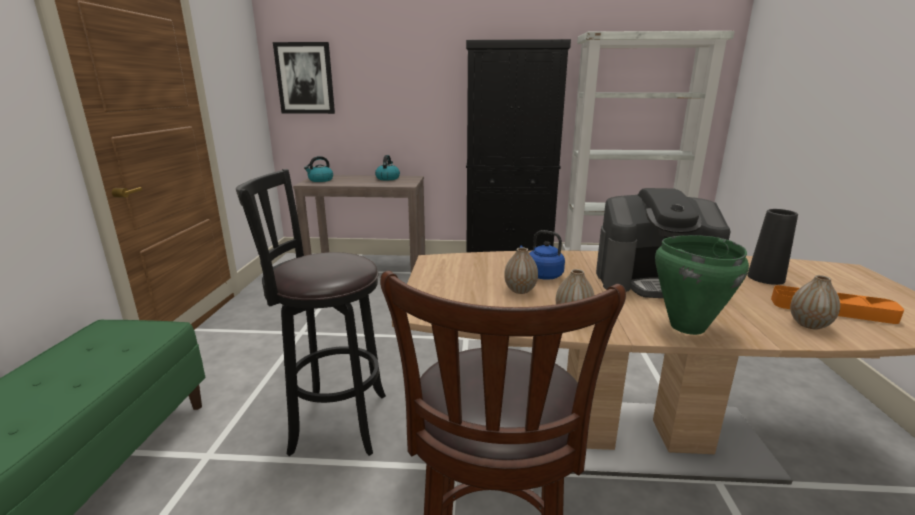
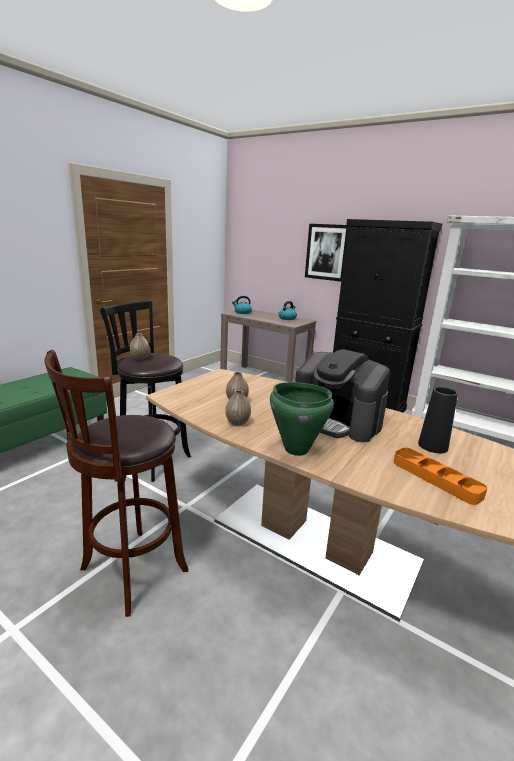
camera: 30 degrees right, 0 degrees up
picture [273,42,335,114] -> picture moved to [305,224,348,282]
blue kettle [520,230,565,280] -> none
vase [790,275,840,329] -> vase moved to [130,333,150,360]

